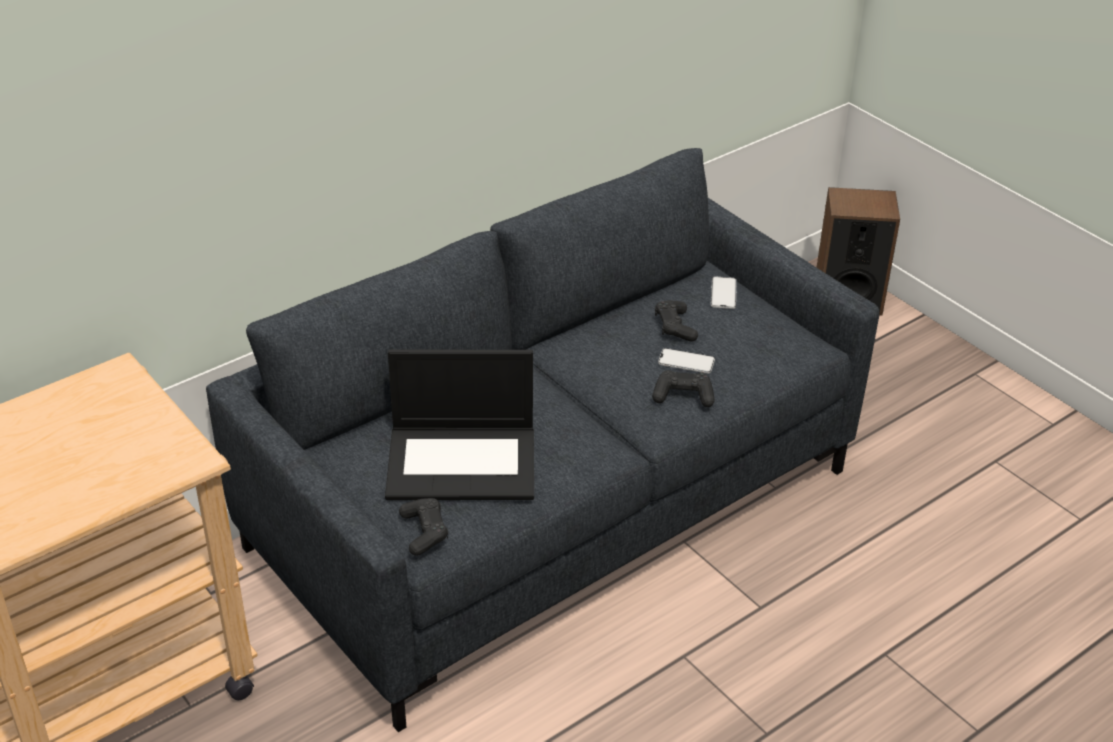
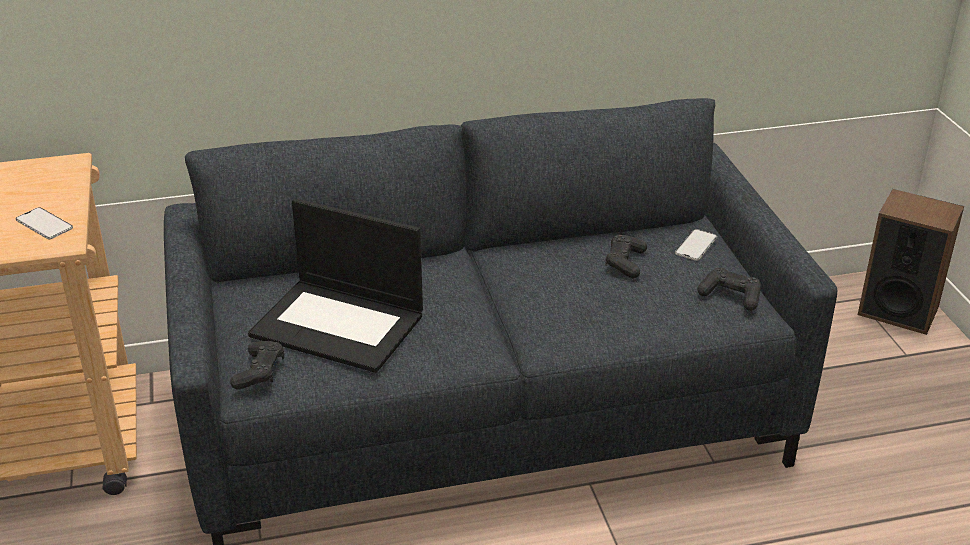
camera: 25 degrees right, 5 degrees down
black game controller [652,370,715,407] -> black game controller moved to [697,268,761,311]
phone [658,348,715,373] -> phone moved to [16,207,73,239]

